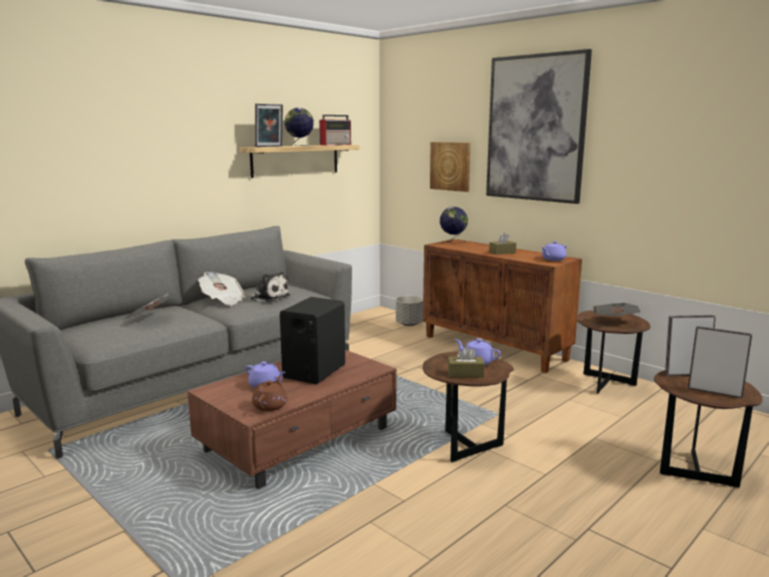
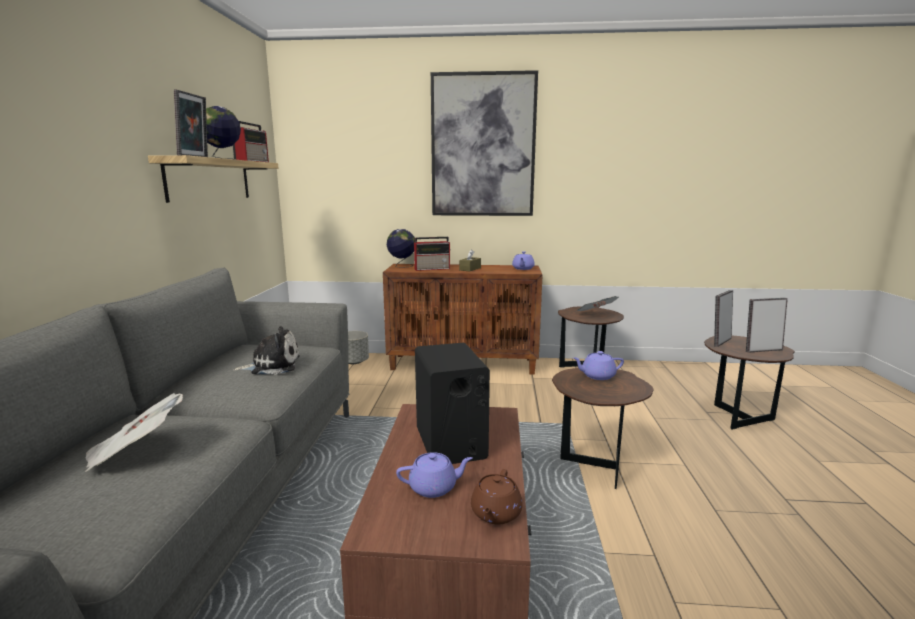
camera: 40 degrees left, 0 degrees up
newspaper [198,272,246,306] -> none
brown teapot [252,375,287,411] -> brown teapot turned 135 degrees counterclockwise [471,469,523,524]
picture [430,142,470,192] -> none
brown tissue box [447,347,485,378] -> none
none -> radio [414,237,451,271]

